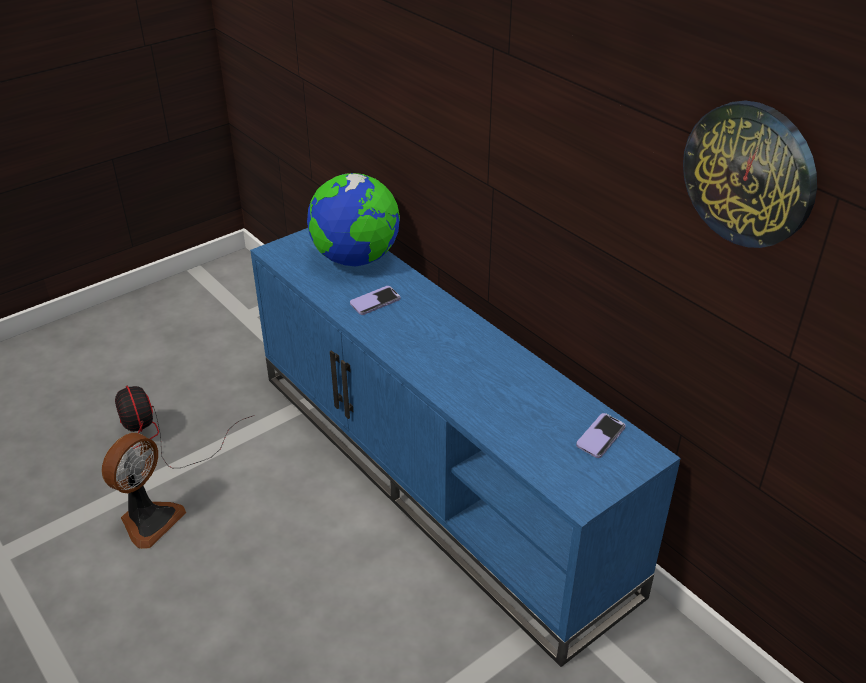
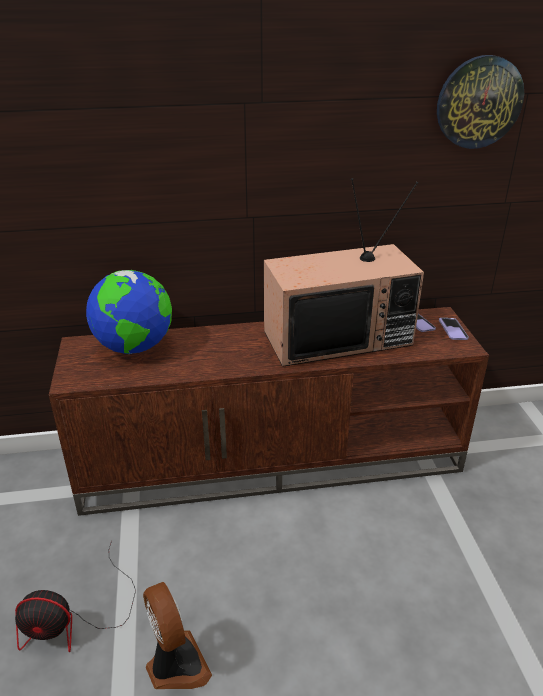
camera: 60 degrees left, 5 degrees down
blue tv stand [250,228,681,667] -> brown tv stand [49,307,489,516]
phone [350,286,400,315] -> phone moved to [439,318,469,340]
none -> television [264,178,424,367]

